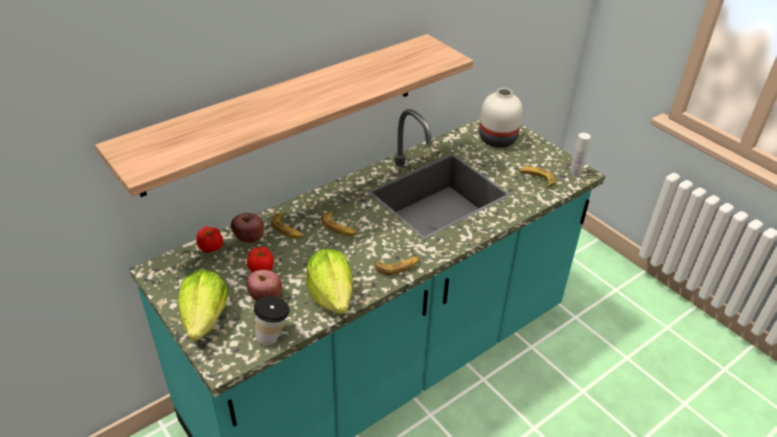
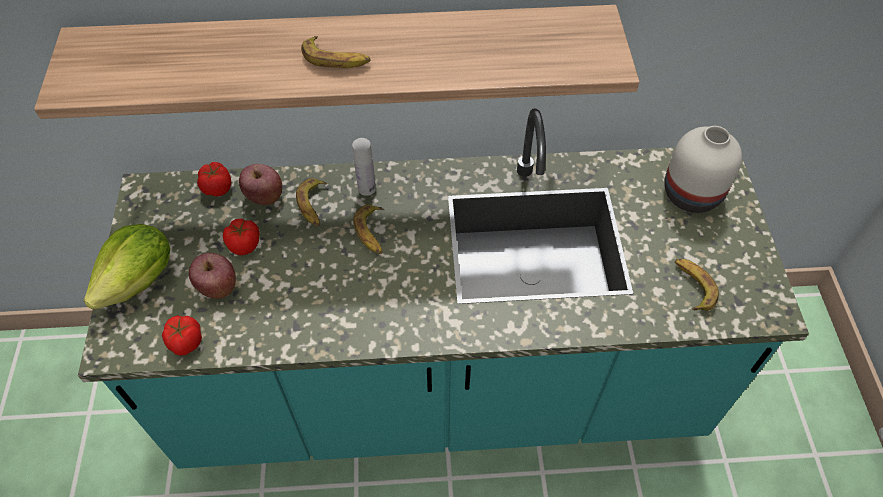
camera: 35 degrees right, 15 degrees up
cup [254,296,290,345] -> tomato [162,315,202,356]
lettuce [306,249,353,314] -> none
banana [375,257,420,275] -> banana moved to [301,36,371,68]
white bottle [570,133,591,176] -> white bottle moved to [352,138,376,196]

